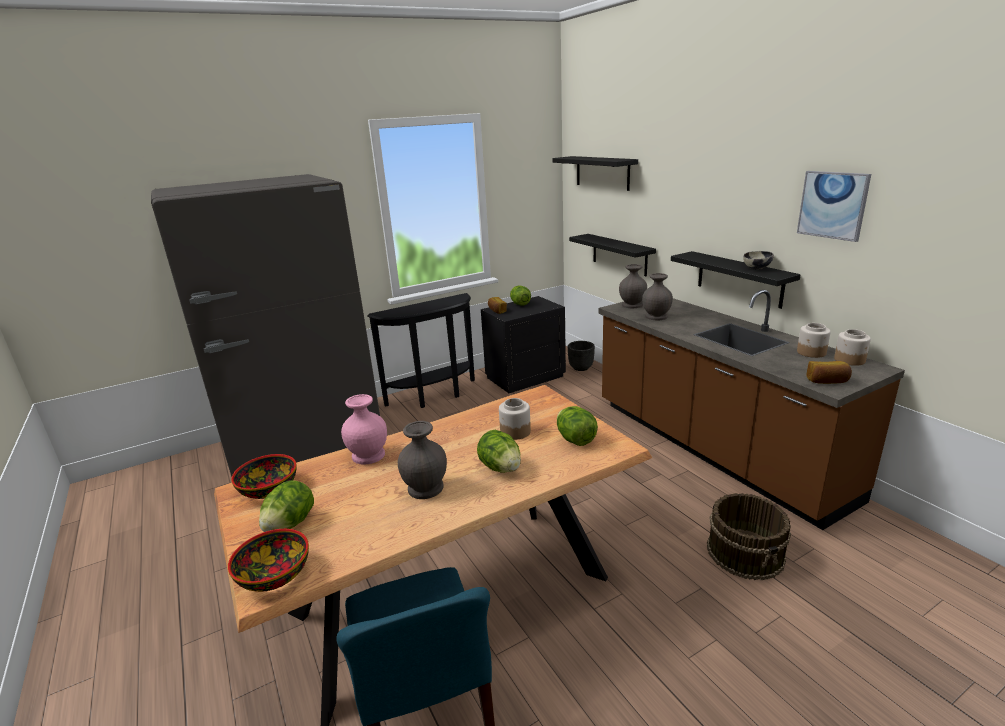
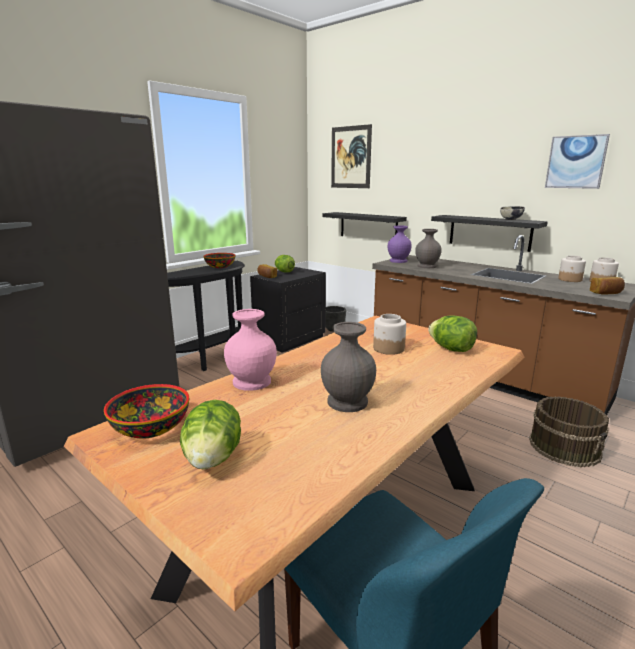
camera: 20 degrees left, 5 degrees down
bowl [228,529,309,592] -> bowl moved to [203,253,235,268]
lettuce [477,430,521,473] -> none
black shelf [552,156,638,191] -> picture [331,124,372,188]
grey vase [619,264,647,308] -> purple vase [388,225,412,263]

